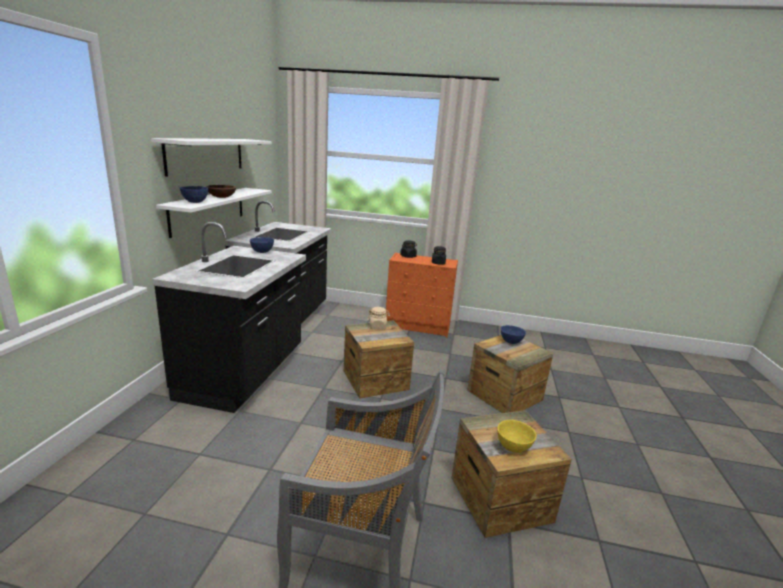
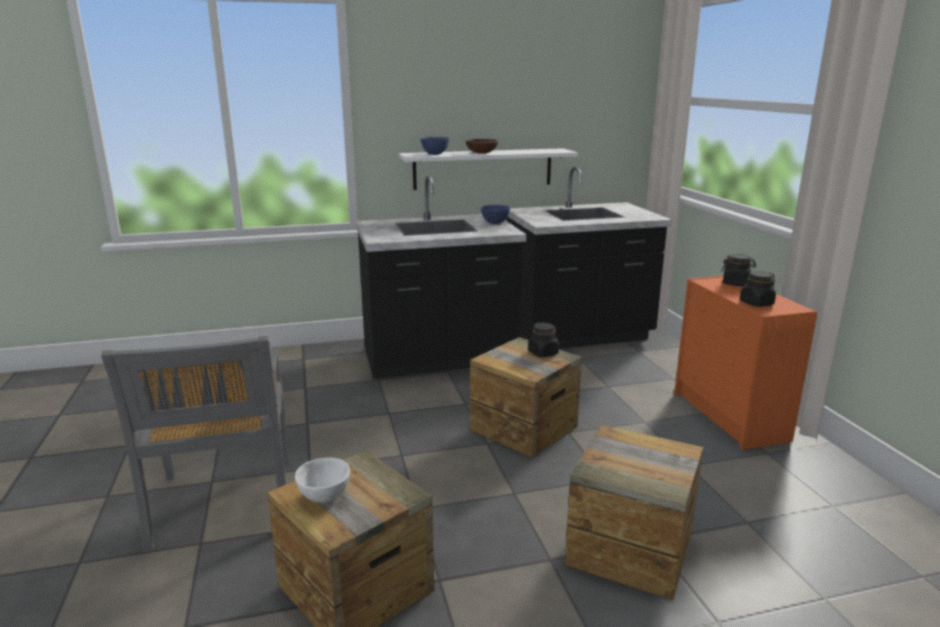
camera: 65 degrees right, 0 degrees up
white shelf [151,138,272,177] -> none
beige jar [368,307,390,330] -> black jar [528,322,559,358]
yellow bowl [497,420,537,453] -> white bowl [295,458,350,503]
blue bowl [501,325,526,344] -> none

